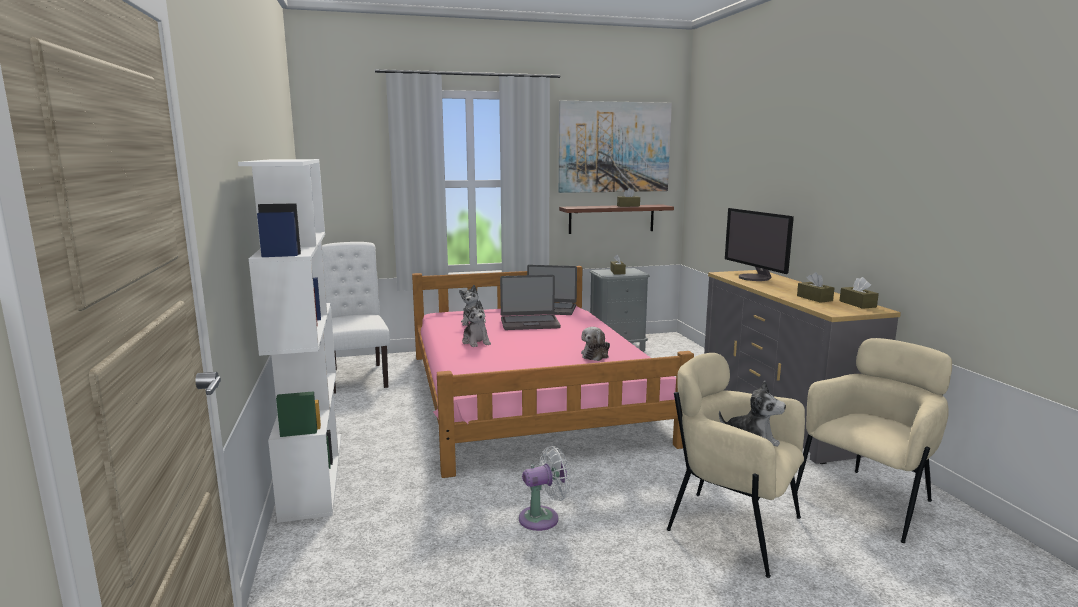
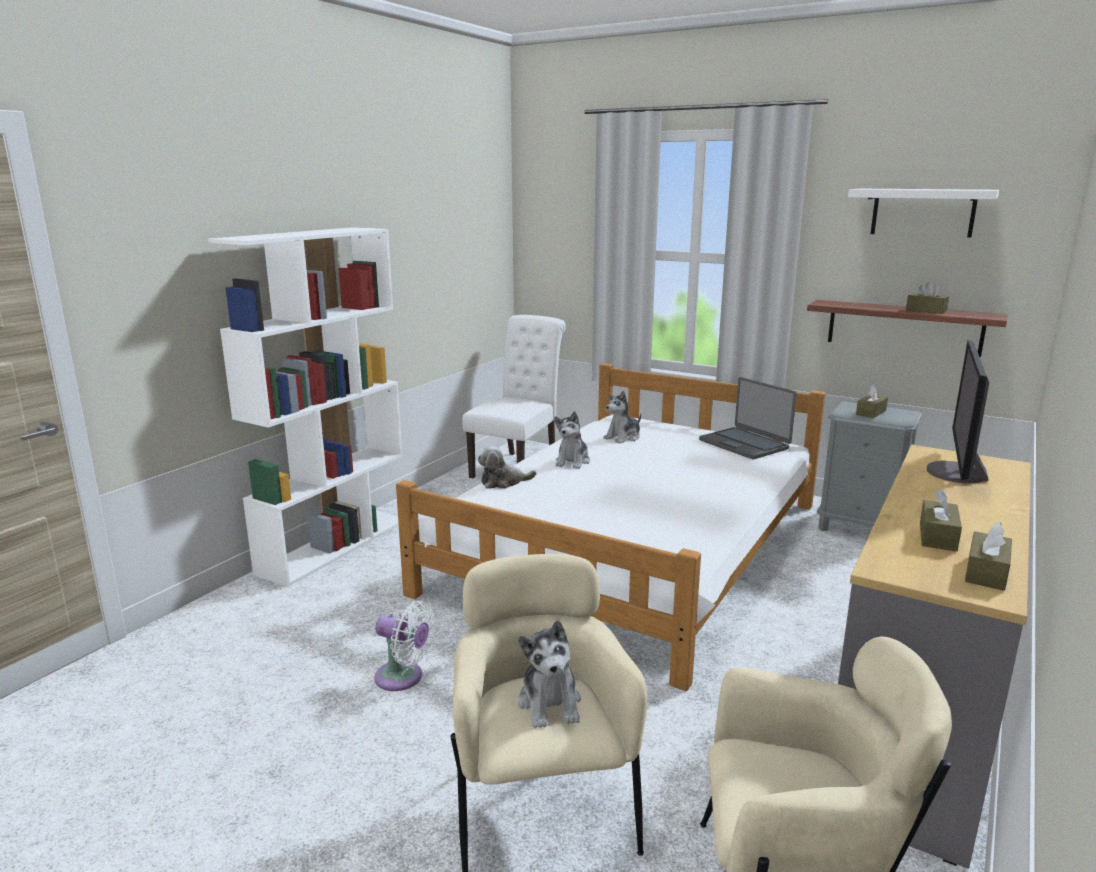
camera: 45 degrees right, 5 degrees up
pink bed [412,266,694,478] -> white bed [396,363,825,691]
laptop [500,275,561,330] -> none
picture [559,101,672,193] -> white shelf [848,189,999,238]
plush toy [581,327,610,361] -> plush toy moved to [478,445,537,489]

